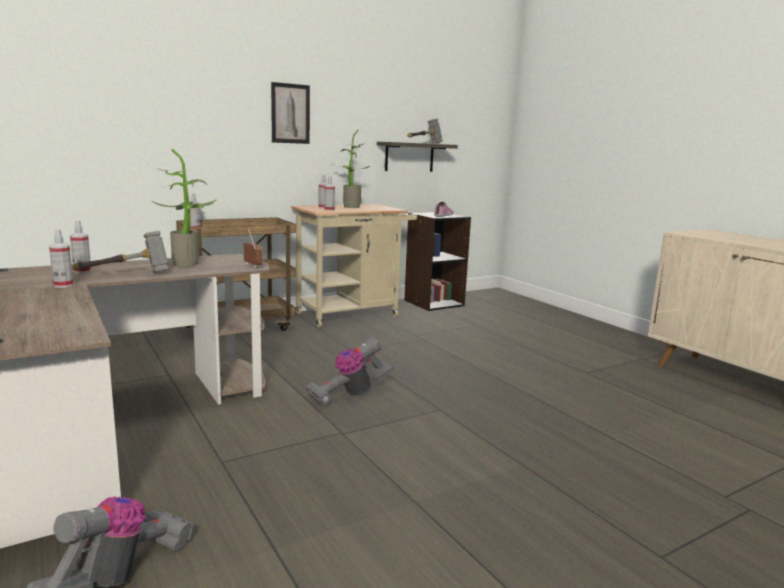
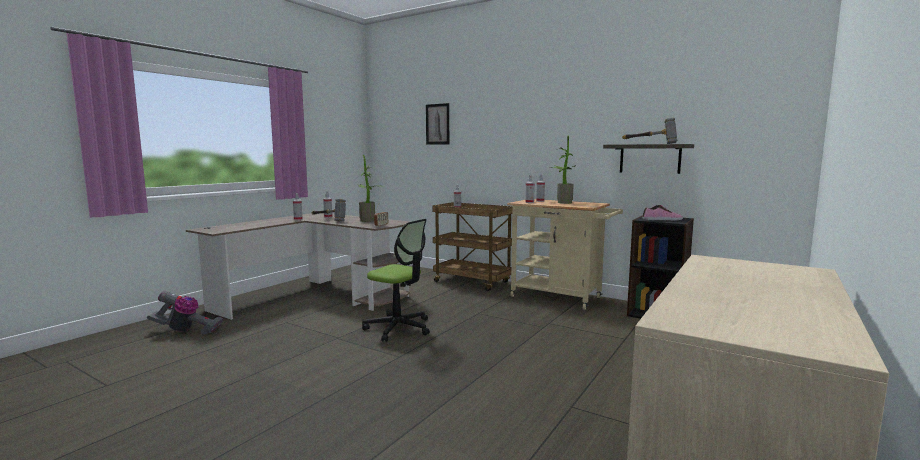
camera: 65 degrees right, 5 degrees down
picture [271,82,310,144] -> picture moved to [426,103,449,145]
vacuum cleaner [306,338,395,406] -> office chair [362,219,430,342]

